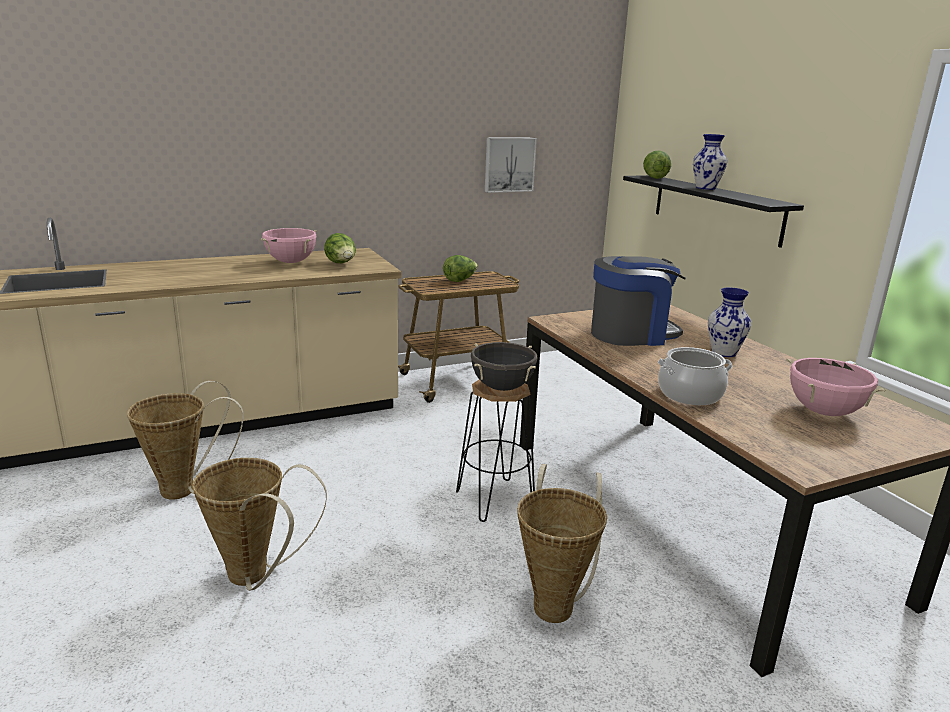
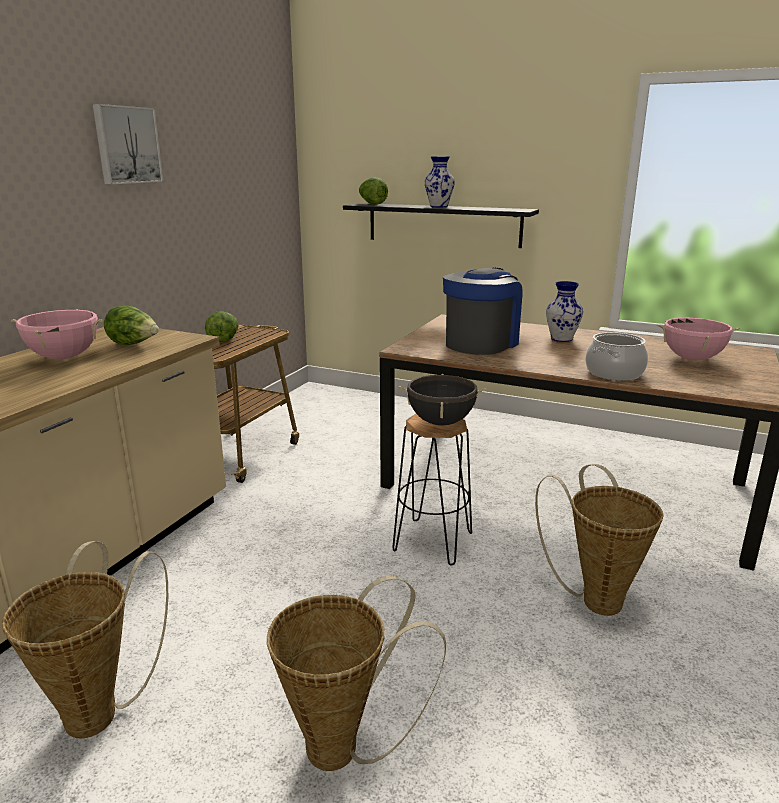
camera: 40 degrees left, 0 degrees up
picture [485,137,537,193] -> picture moved to [92,104,164,184]

